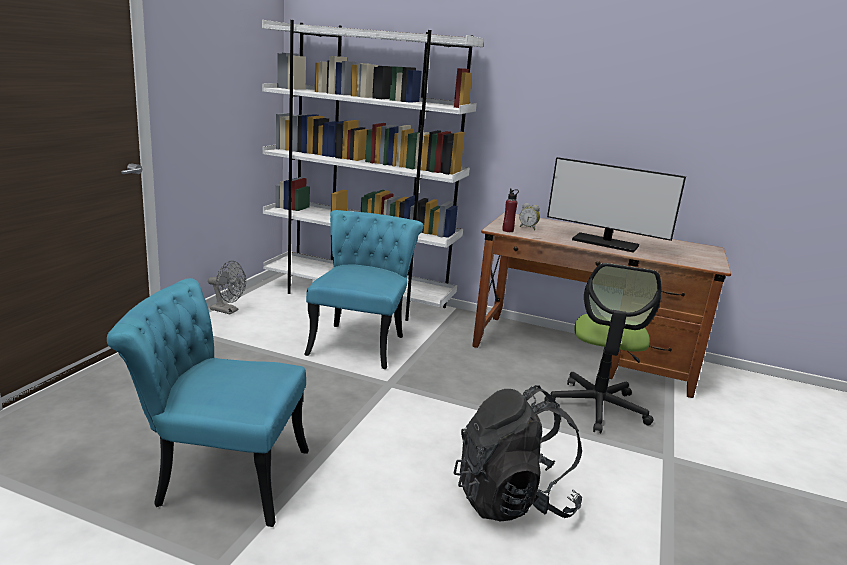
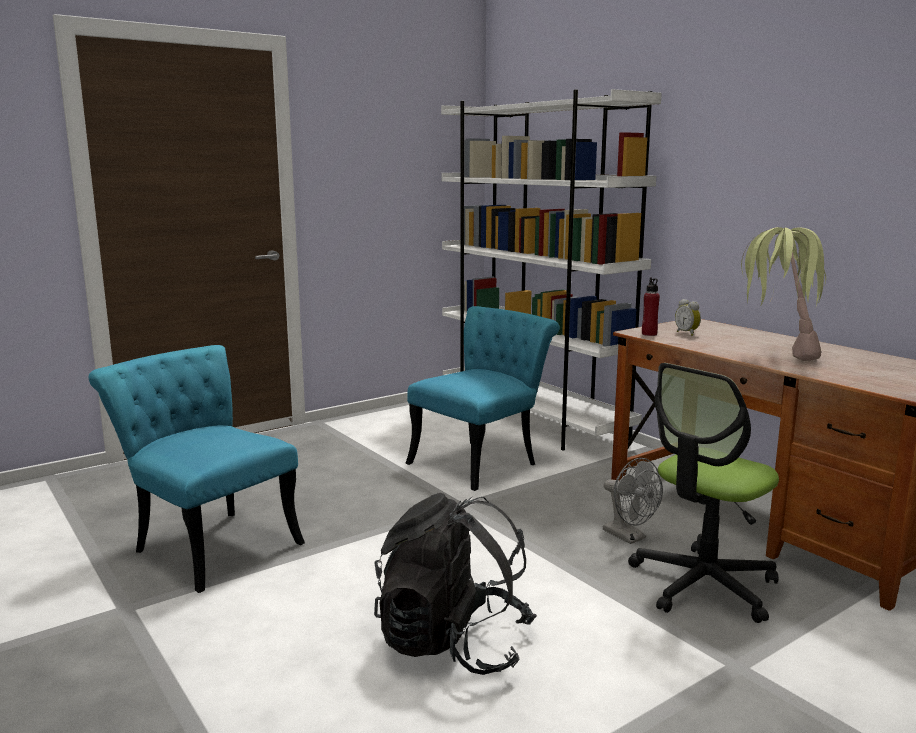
camera: 35 degrees right, 5 degrees down
grey fan [208,260,246,314] -> grey fan moved to [603,458,663,544]
monitor [547,157,686,253] -> potted plant [741,227,826,361]

